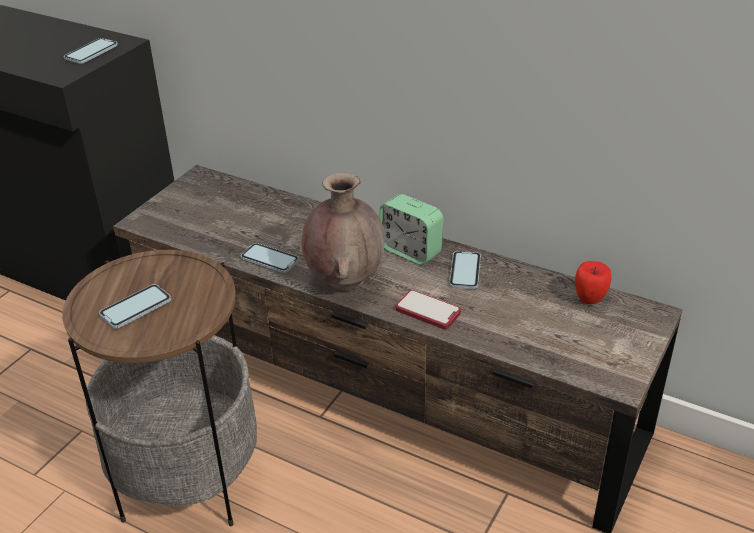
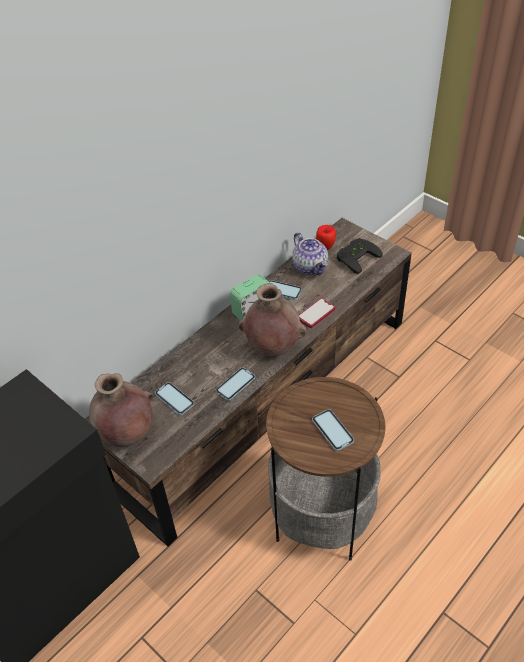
camera: 75 degrees left, 10 degrees up
phone [64,38,118,64] -> phone moved to [155,382,194,415]
none -> brown vase [89,373,154,447]
none -> teapot [292,232,328,275]
none -> black game controller [337,238,383,274]

